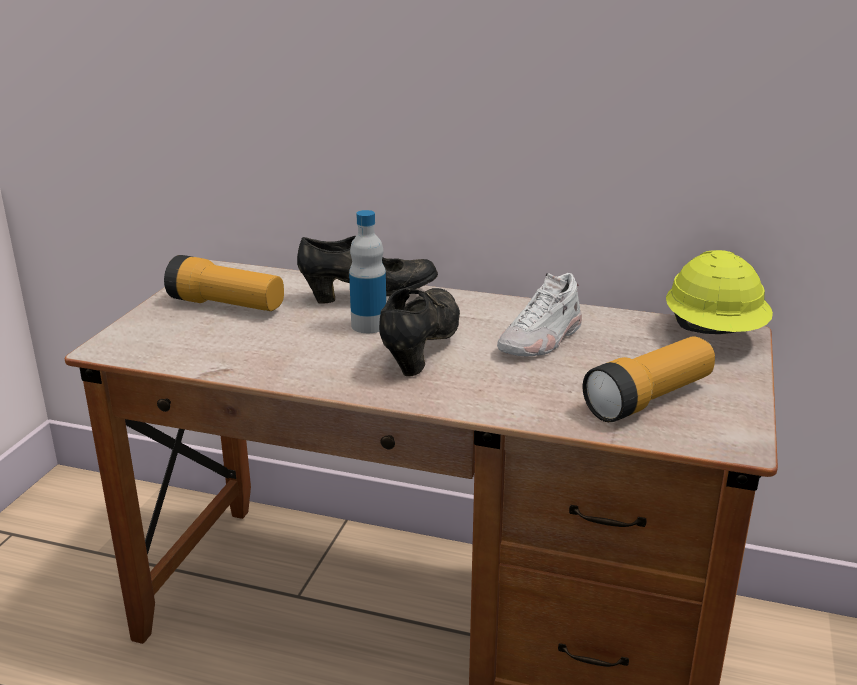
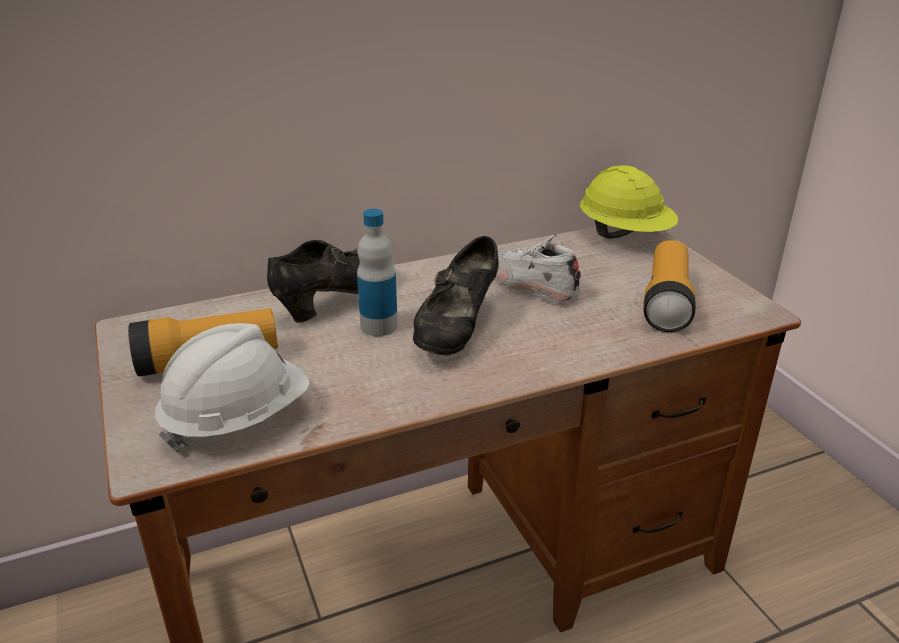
camera: 40 degrees left, 5 degrees up
black shoe [379,288,460,376] -> black shoe turned 135 degrees counterclockwise [413,236,499,356]
white shoe [497,273,582,356] -> white shoe turned 135 degrees clockwise [495,234,581,304]
none -> white hard hat [155,323,310,452]

